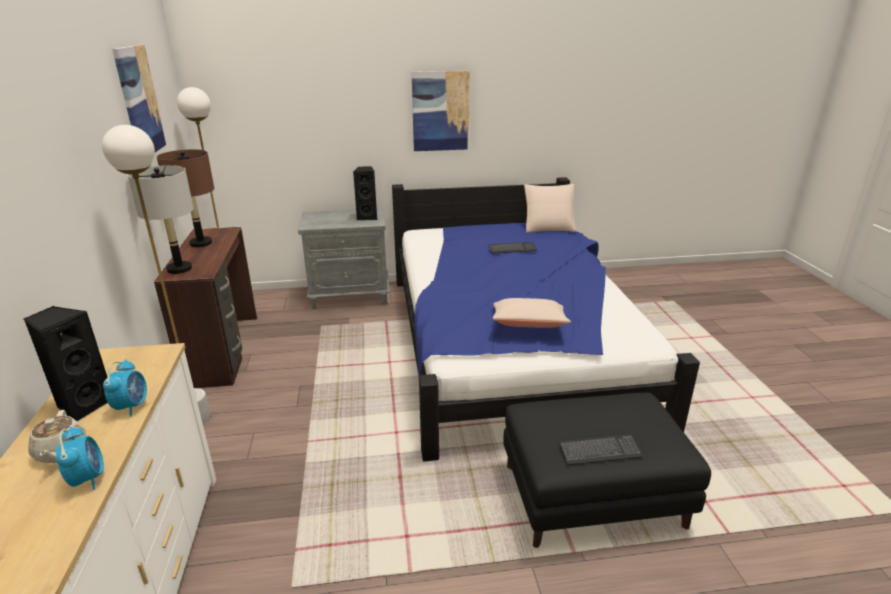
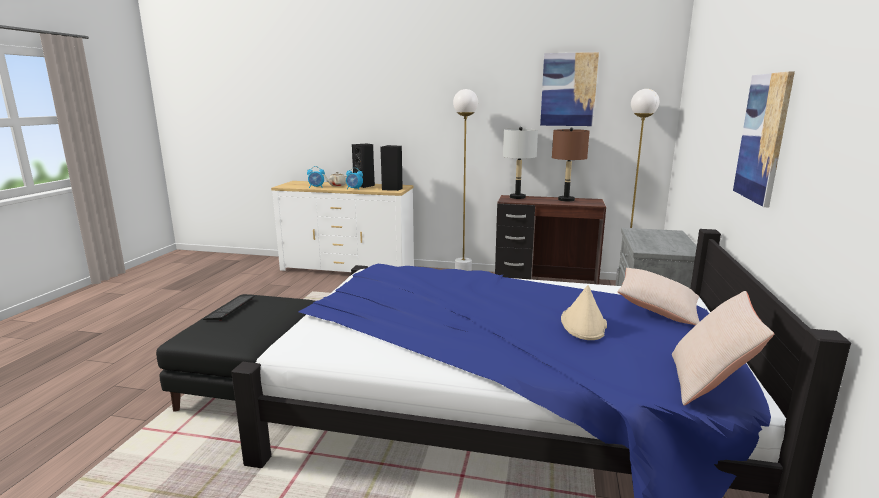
camera: 110 degrees right, 10 degrees down
black speaker [353,166,377,220] -> black speaker moved to [380,145,403,191]
keyboard [489,242,537,254] -> beige hat [561,285,607,340]
beige pillow [493,298,571,328] -> beige pillow moved to [617,268,700,325]

